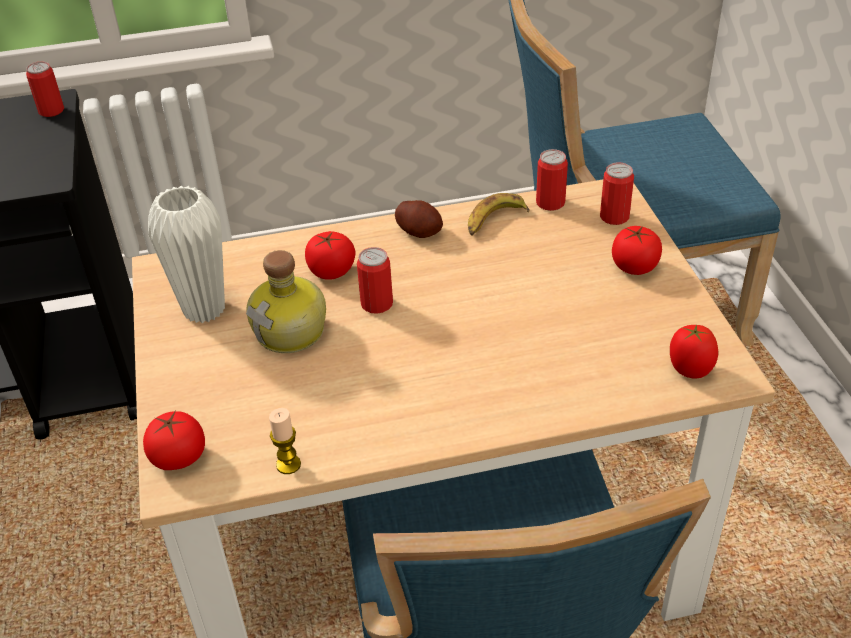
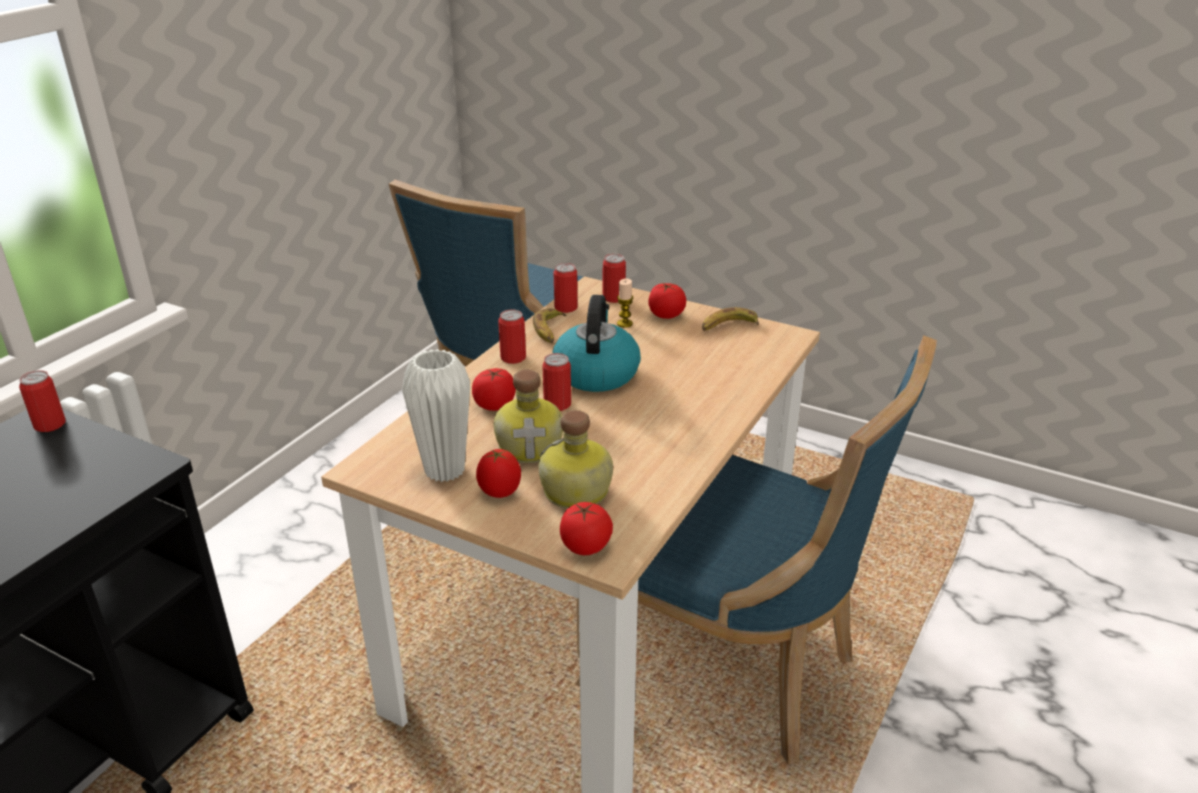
camera: 50 degrees left, 10 degrees down
candle [269,408,301,474] -> candle moved to [617,278,633,328]
potato [395,200,443,238] -> can [498,309,526,364]
tomato [670,325,718,379] -> tomato moved to [476,449,521,498]
none -> bottle [538,410,613,509]
none -> kettle [553,295,641,392]
none -> banana [702,307,759,331]

